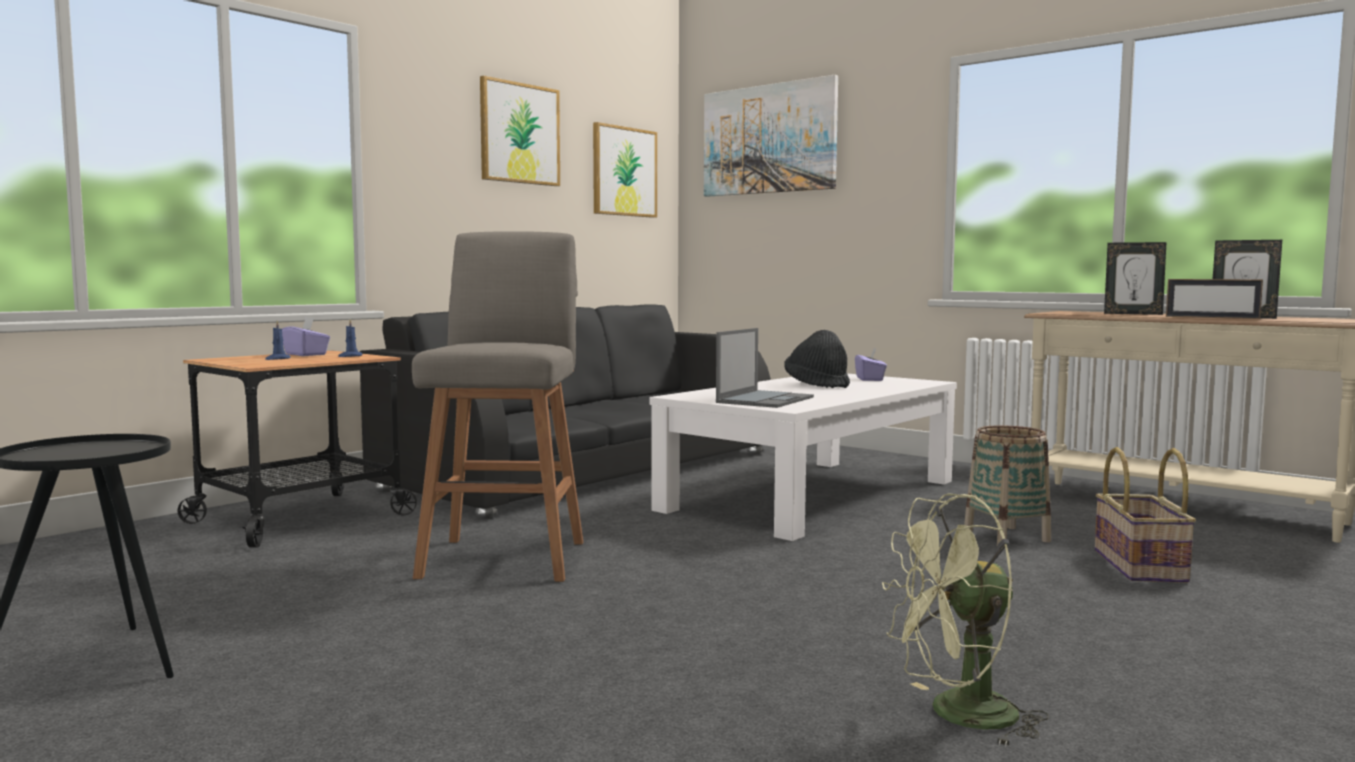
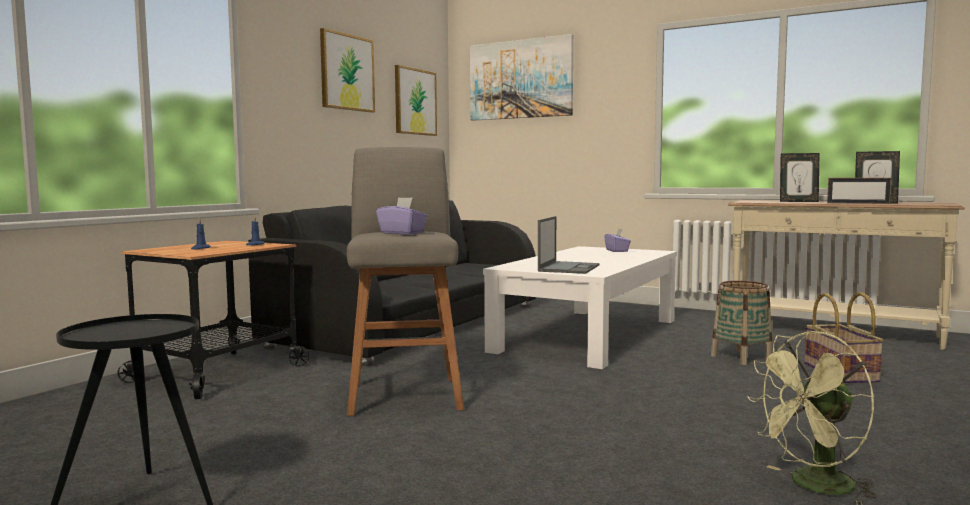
camera: 10 degrees left, 0 degrees up
purple tissue box [282,318,330,356] -> purple tissue box moved to [376,197,428,235]
black hat [784,330,850,388] -> none

